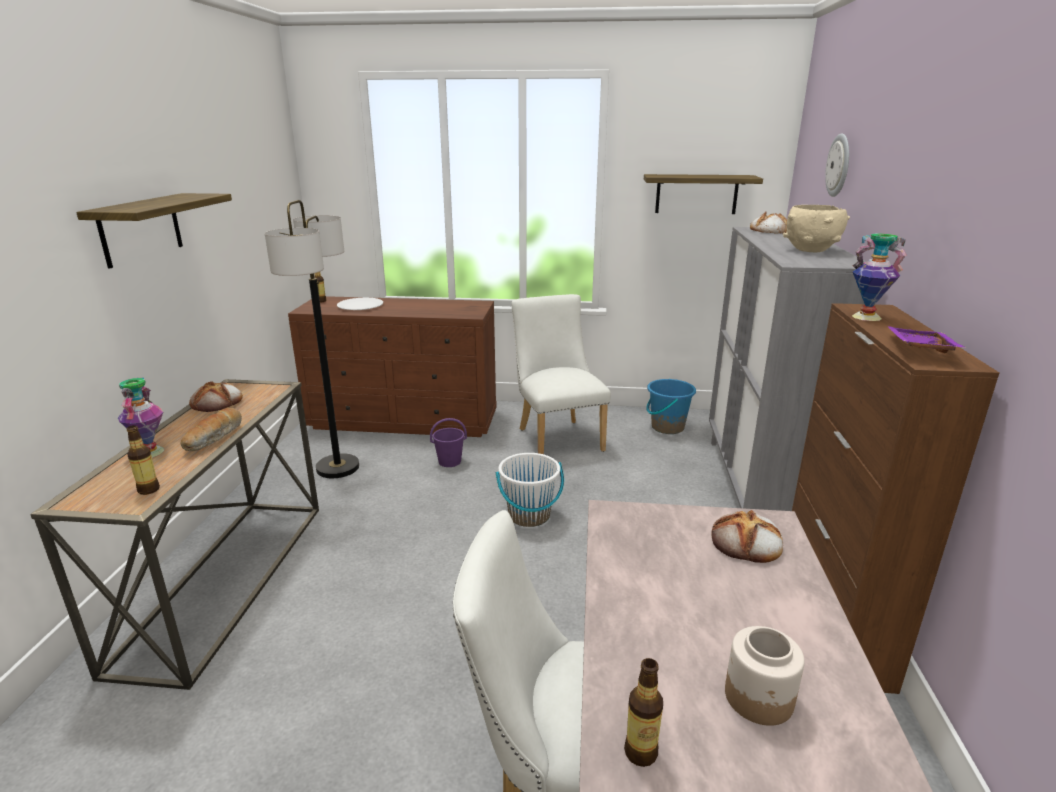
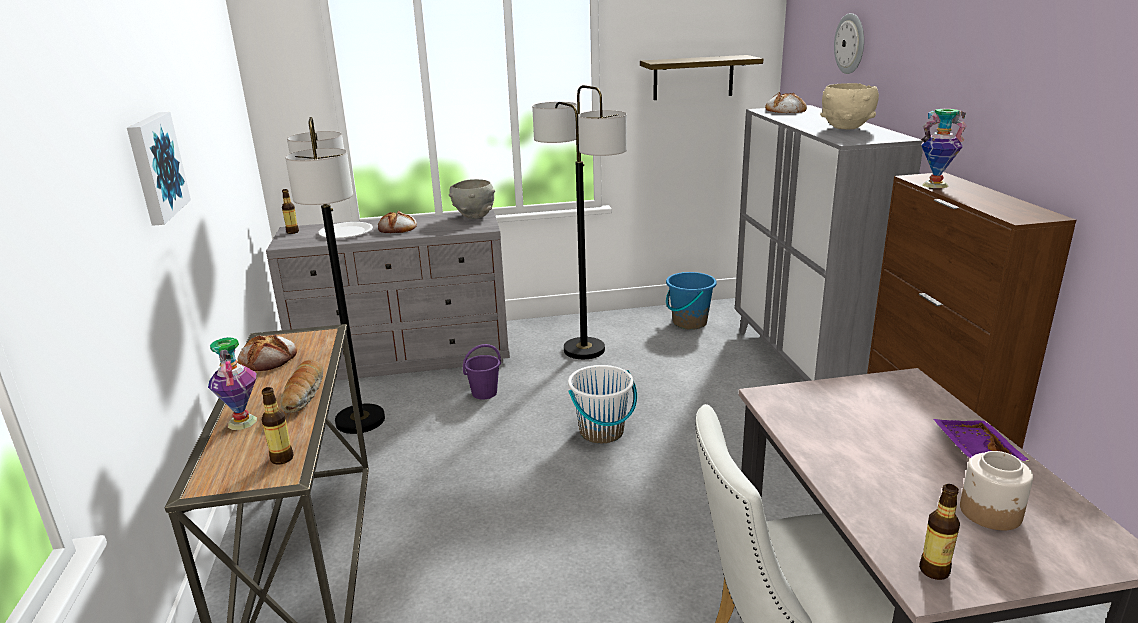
camera: 15 degrees left, 0 degrees up
shelf [76,193,232,269] -> picture [127,112,191,226]
brown dresser [288,296,497,437] -> grey dresser [266,210,510,381]
white chair [512,294,611,454] -> floor lamp [532,85,627,359]
bread [711,510,783,563] -> bread moved to [378,211,417,233]
purple tray [888,326,966,353] -> purple tray moved to [933,419,1030,461]
none -> grey bowl [449,179,495,219]

